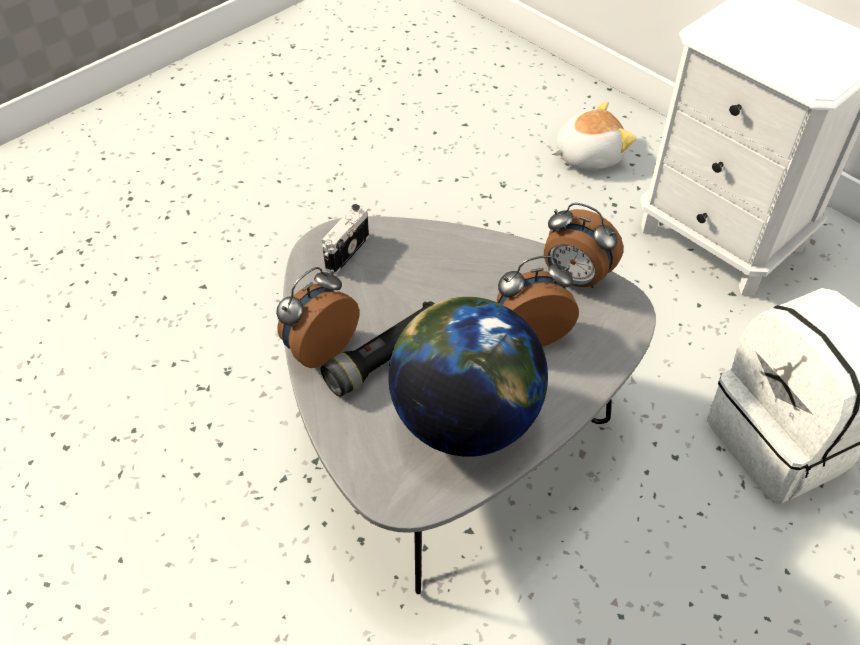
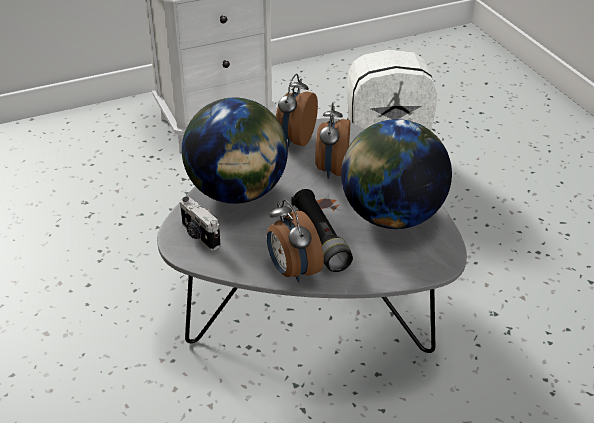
camera: 70 degrees left, 10 degrees down
alarm clock [544,203,623,288] -> alarm clock turned 150 degrees clockwise [276,74,318,147]
plush toy [551,101,636,170] -> none
none -> globe [182,98,288,204]

